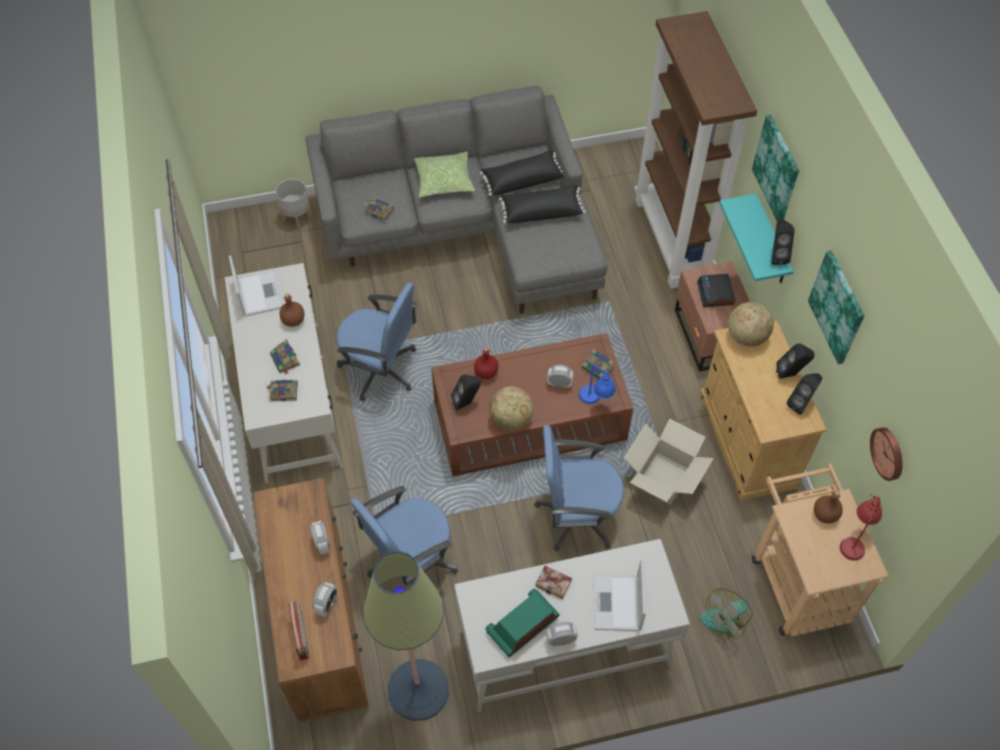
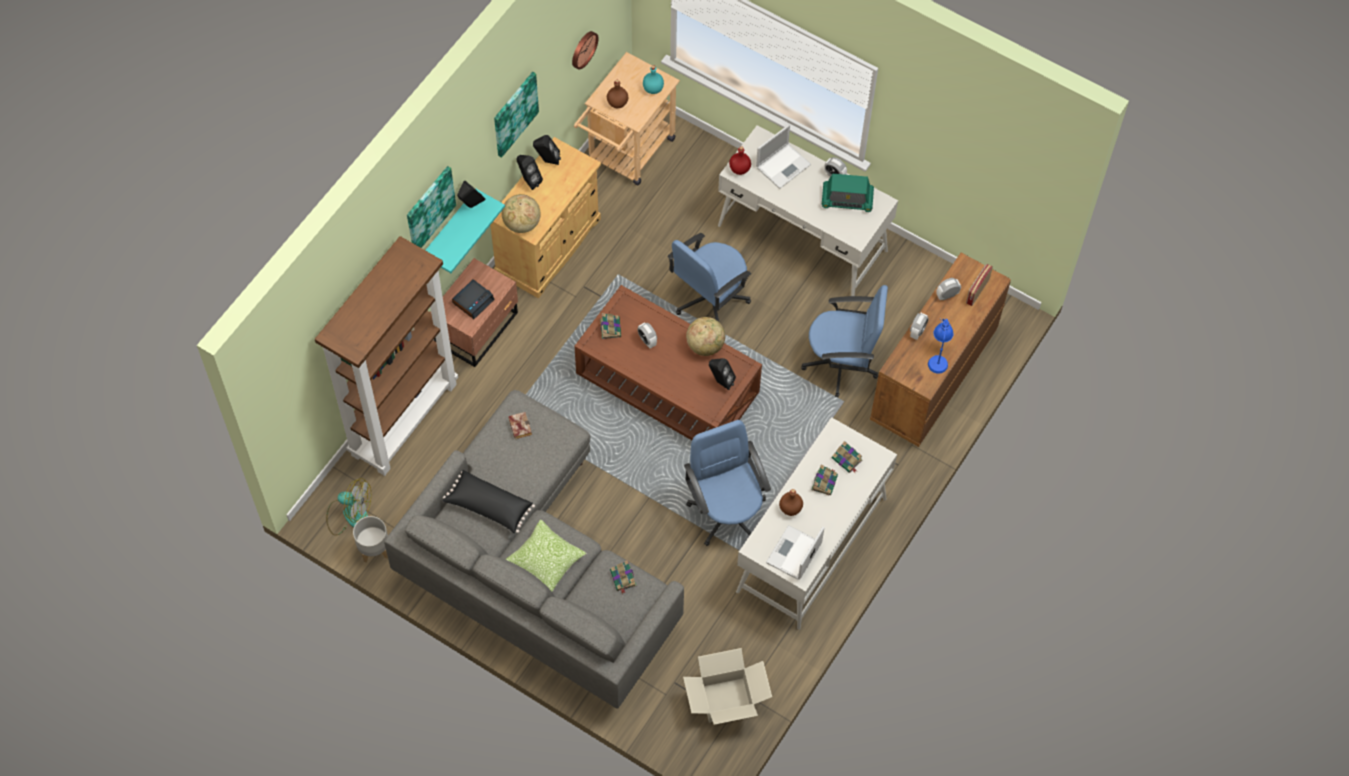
camera: 135 degrees left, 5 degrees up
grey planter [275,179,312,229] -> grey planter moved to [353,516,388,563]
floor lamp [364,551,449,721] -> none
red bottle [474,348,499,379] -> red bottle moved to [729,146,751,175]
black pillow [499,185,586,224] -> none
blue office chair [534,425,624,551] -> blue office chair turned 90 degrees clockwise [668,233,751,322]
book [535,566,572,599] -> book moved to [508,412,532,439]
blue table lamp [579,365,616,404] -> blue table lamp moved to [928,318,953,374]
cardboard box [624,419,714,505] -> cardboard box moved to [683,648,772,725]
fan [700,588,753,639] -> fan moved to [326,478,371,536]
red table lamp [840,494,882,561] -> none
none -> turquoise bottle [643,65,664,94]

